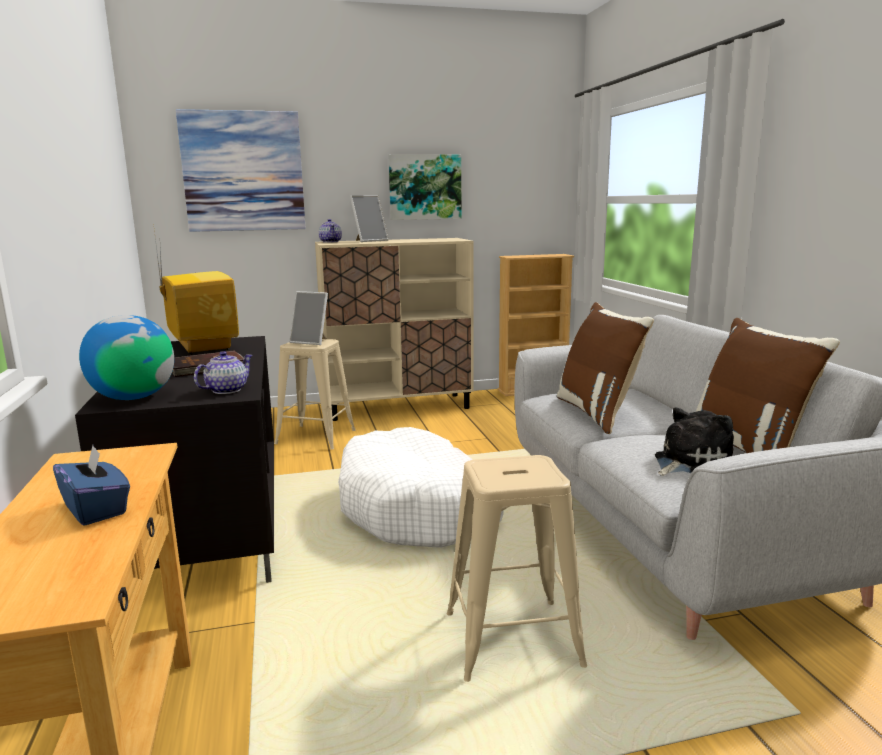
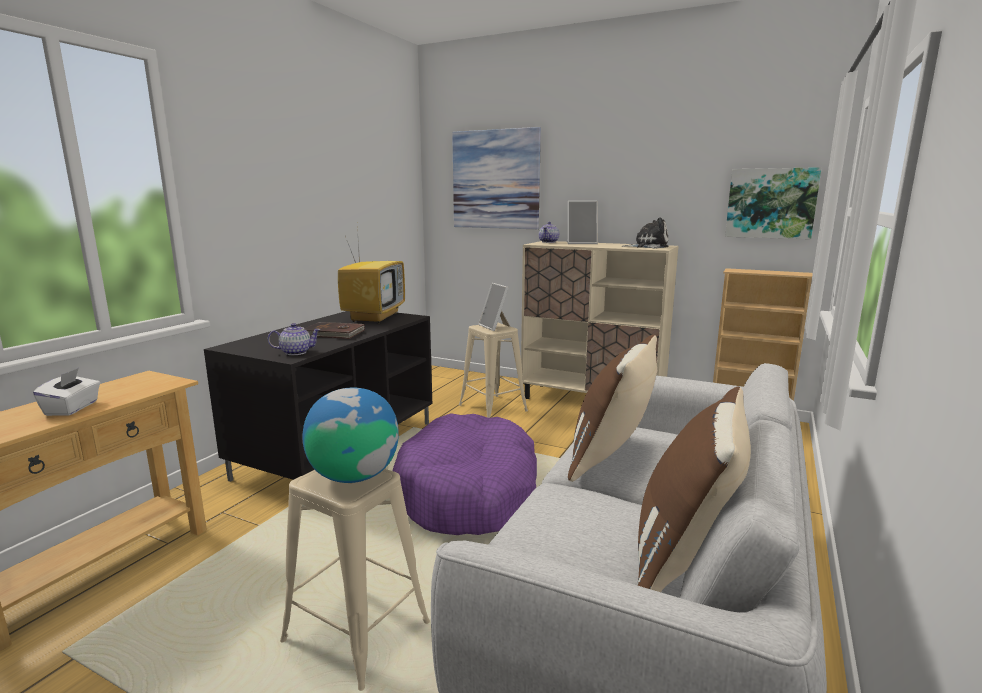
camera: 40 degrees right, 0 degrees up
blue tissue box [53,445,130,526] -> white tissue box [33,368,100,416]
globe [79,315,174,400] -> globe moved to [303,388,399,483]
white dog bed [338,427,504,548] -> purple dog bed [393,413,537,535]
picture [388,154,462,220] -> picture moved to [725,167,822,239]
plush toy [655,408,734,476] -> plush toy moved to [621,217,669,249]

